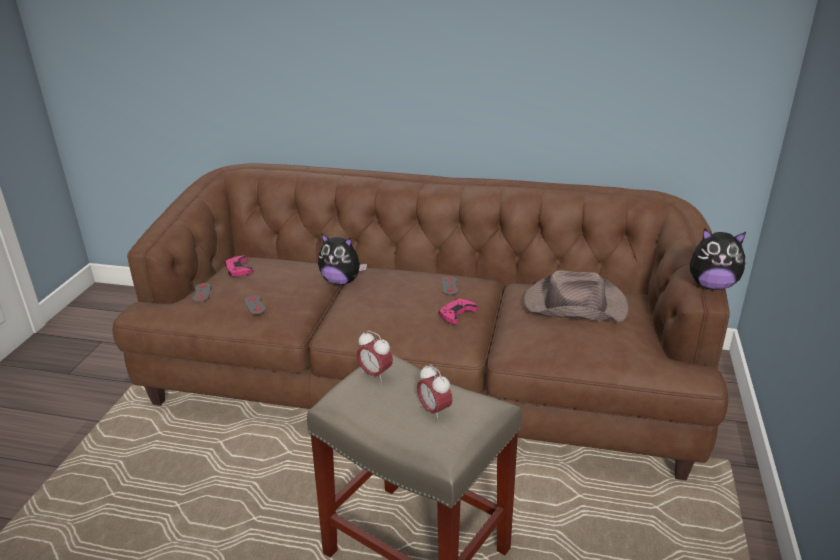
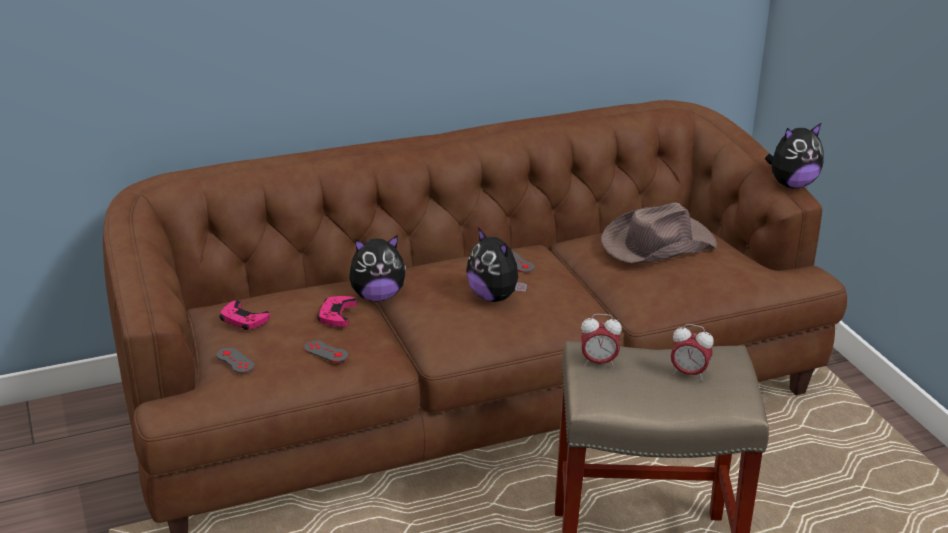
camera: 35 degrees left, 0 degrees up
pink game controller [439,299,478,324] -> pink game controller moved to [317,296,356,327]
none -> plush toy [466,227,527,302]

